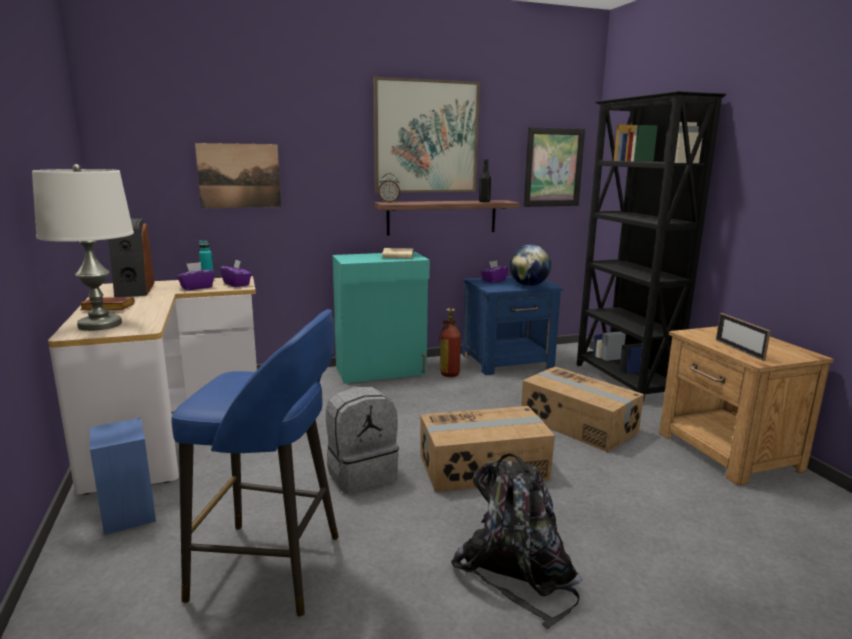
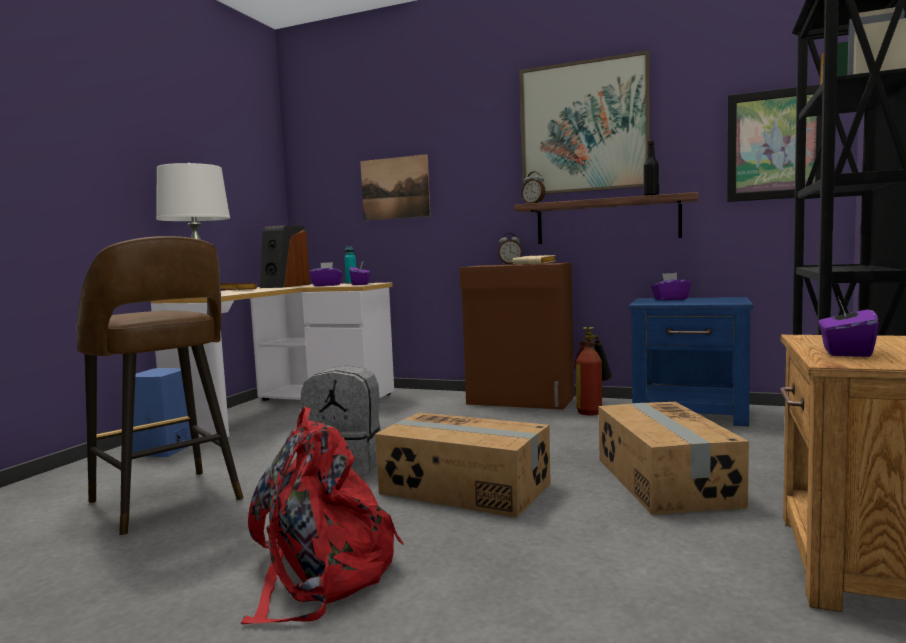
camera: 40 degrees right, 10 degrees down
blue stool [171,309,339,617] -> brown stool [76,236,244,536]
turquoise cabinet [333,252,430,383] -> brown cabinet [459,263,574,410]
black backpack [451,453,583,629] -> red backpack [241,407,404,625]
globe [509,245,551,286] -> none
picture frame [716,313,771,361] -> purple tissue box [818,297,879,357]
none -> alarm clock [498,233,522,264]

